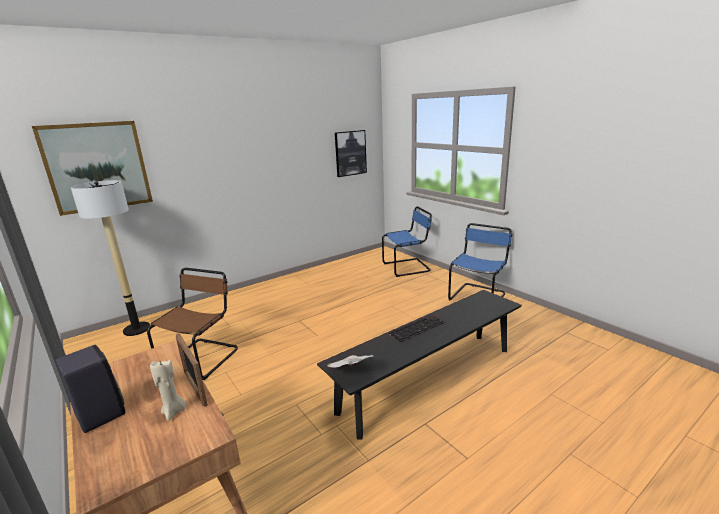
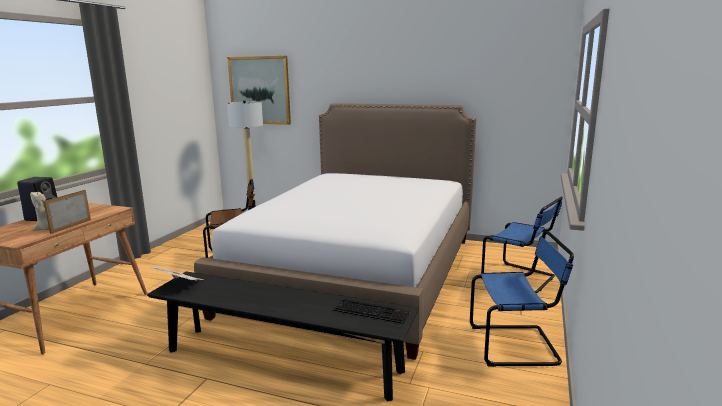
camera: 55 degrees right, 5 degrees down
picture [335,130,367,177] -> none
keyboard [389,314,445,342] -> keyboard moved to [333,299,410,324]
none -> bed [194,104,476,360]

